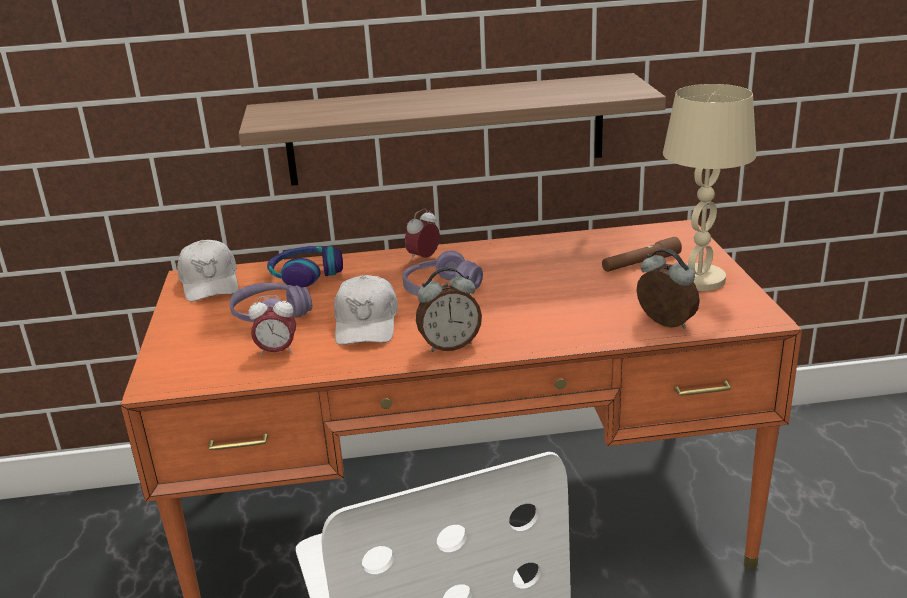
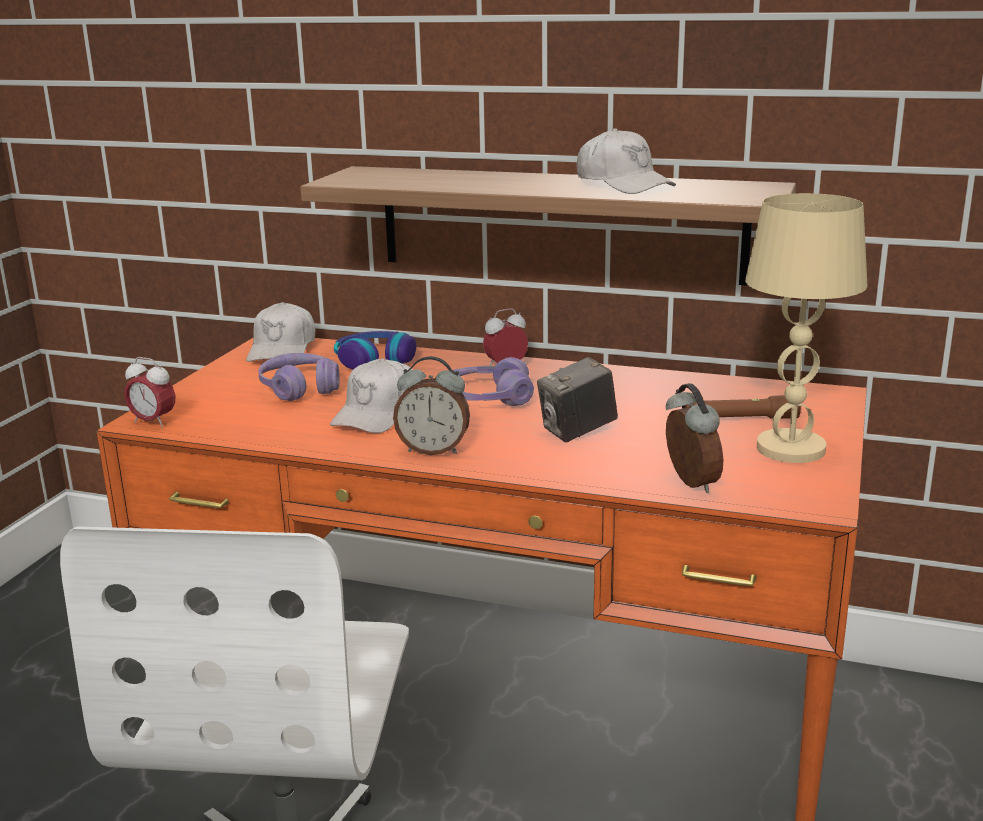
camera: 25 degrees right, 5 degrees down
alarm clock [249,295,296,357] -> alarm clock moved to [124,357,175,428]
none -> camera [537,357,618,442]
none -> white cap [577,128,676,194]

